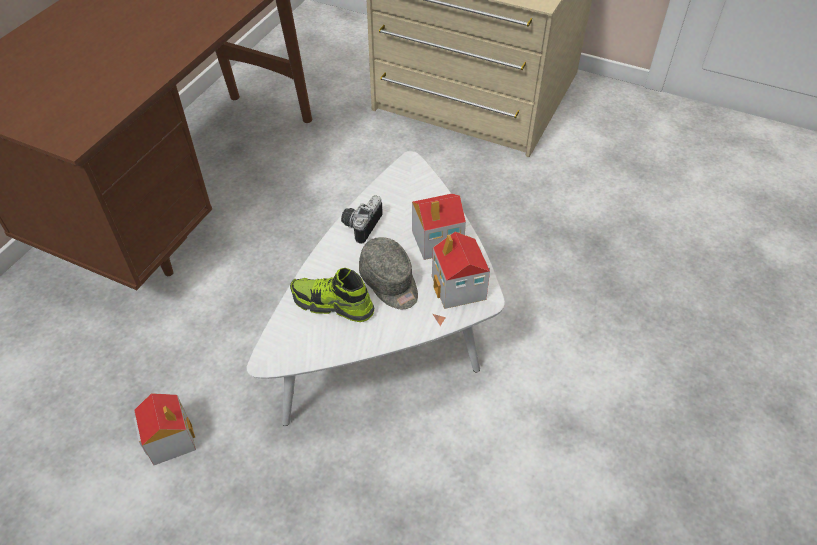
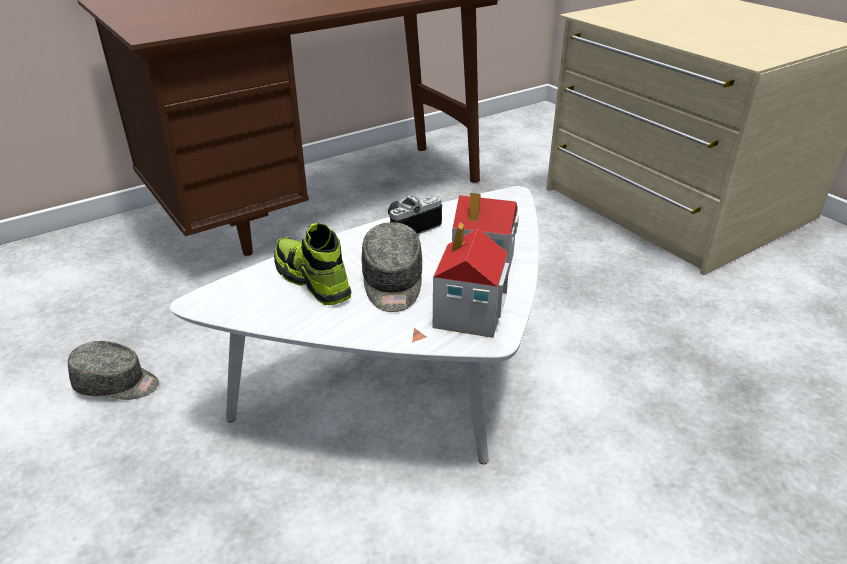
camera: 30 degrees right, 15 degrees down
toy house [134,393,196,465] -> grey cap [68,341,159,400]

